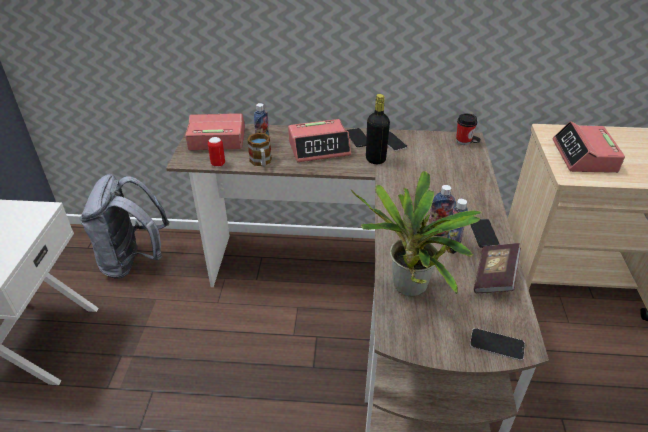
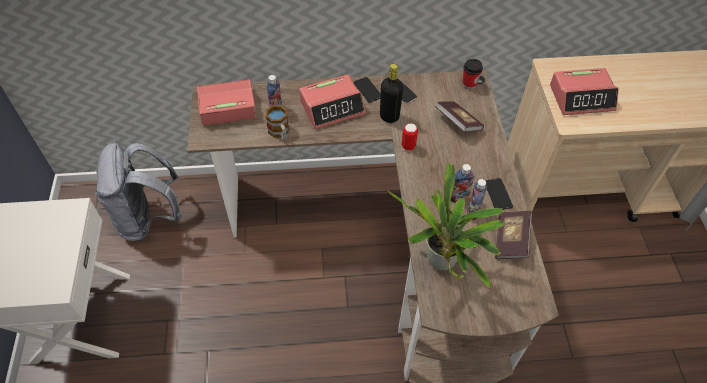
camera: 10 degrees left, 15 degrees up
can [208,137,225,167] -> can moved to [402,123,418,151]
phone [470,328,525,361] -> none
alarm clock [553,121,625,173] -> alarm clock turned 90 degrees counterclockwise [550,68,619,115]
none -> book [435,101,484,132]

